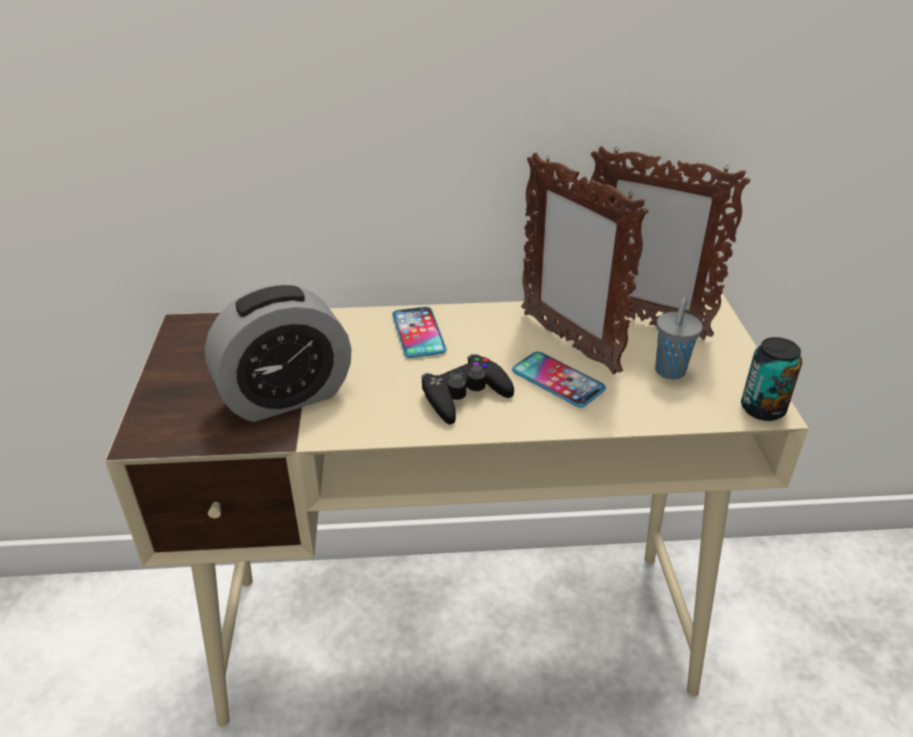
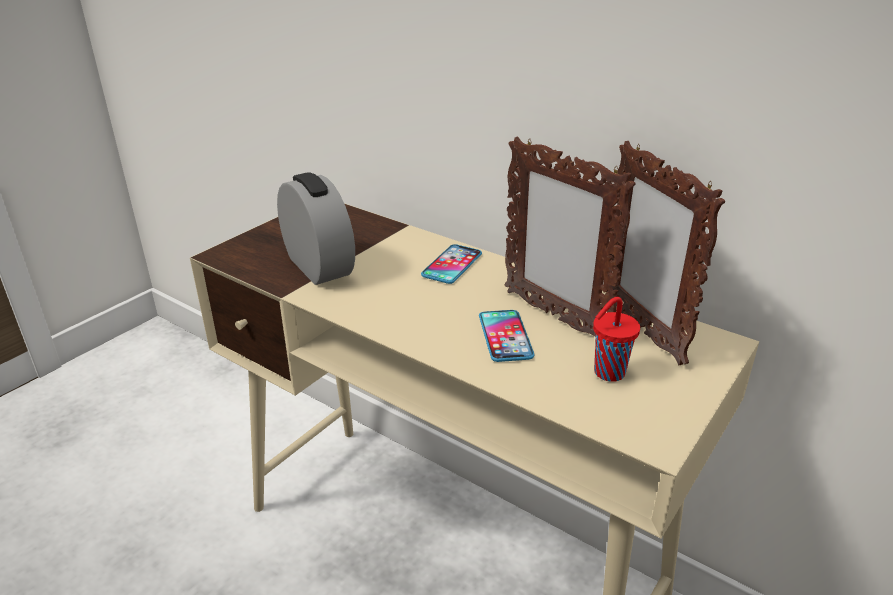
camera: 40 degrees right, 5 degrees down
alarm clock [205,284,351,422] -> alarm clock turned 135 degrees counterclockwise [277,172,355,285]
black game controller [421,354,514,424] -> none
picture frame [521,153,649,375] -> picture frame turned 45 degrees counterclockwise [504,136,635,336]
grey cup [655,297,703,379] -> red cup [593,297,640,382]
can [741,337,802,421] -> none

